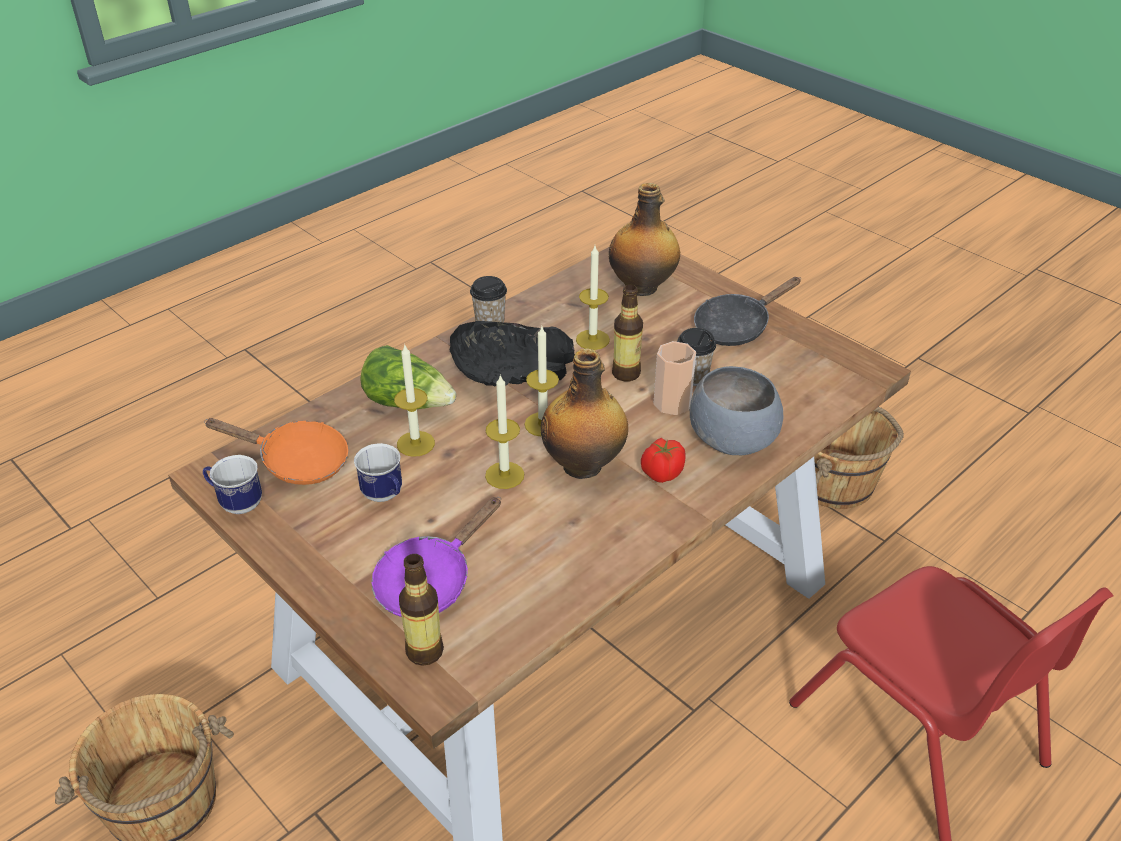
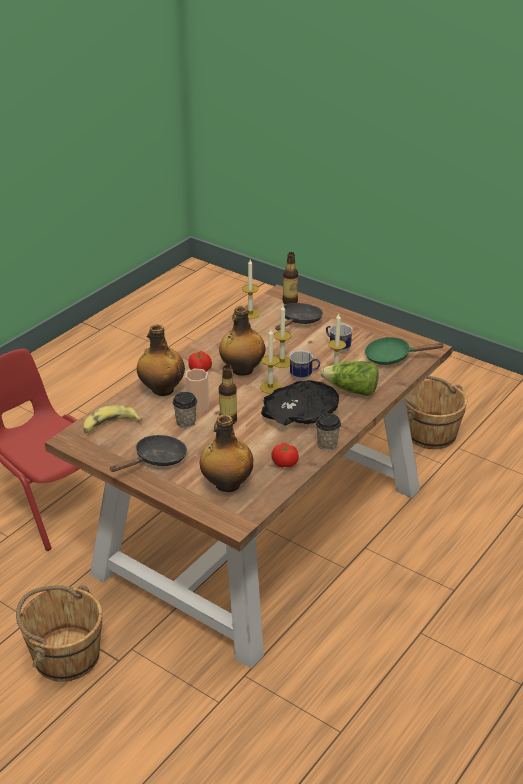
camera: 170 degrees right, 5 degrees down
mug [203,455,262,514] -> mug moved to [289,350,320,381]
orange frying pan [204,418,348,485] -> green frying pan [365,337,445,365]
purple frying pan [371,497,501,617] -> black frying pan [275,303,323,331]
candle [576,246,610,350] -> candle moved to [242,259,260,319]
grey bowl [690,366,783,455] -> bottle [137,324,185,396]
none -> banana [83,405,142,433]
none -> tomato [271,443,299,468]

